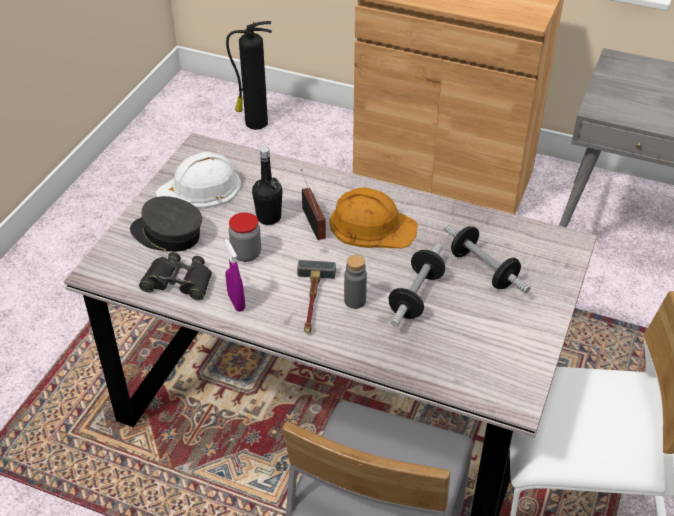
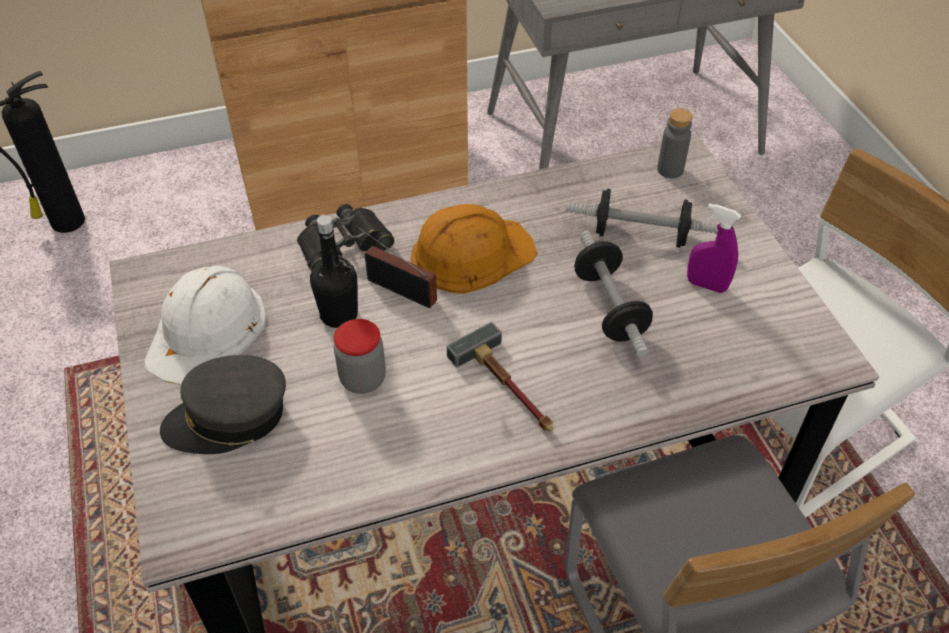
camera: 40 degrees left, 5 degrees up
black binoculars [139,252,212,300] -> black binoculars moved to [297,204,395,272]
purple spray bottle [225,239,245,312] -> purple spray bottle moved to [687,203,741,293]
grey bottle [344,255,367,309] -> grey bottle moved to [657,108,692,178]

